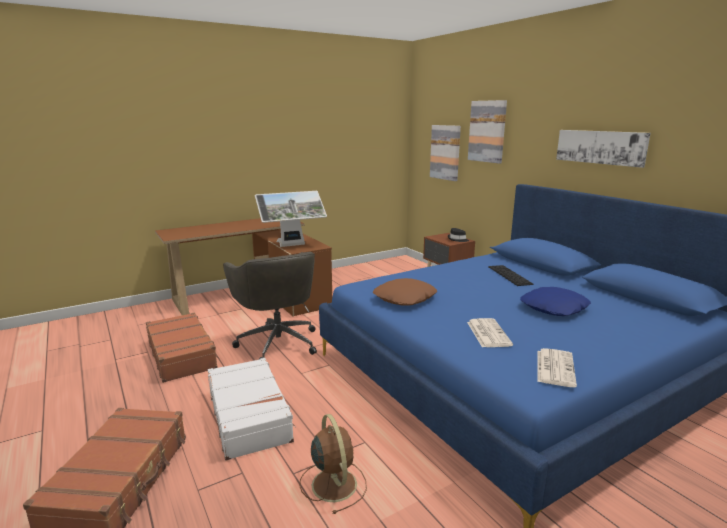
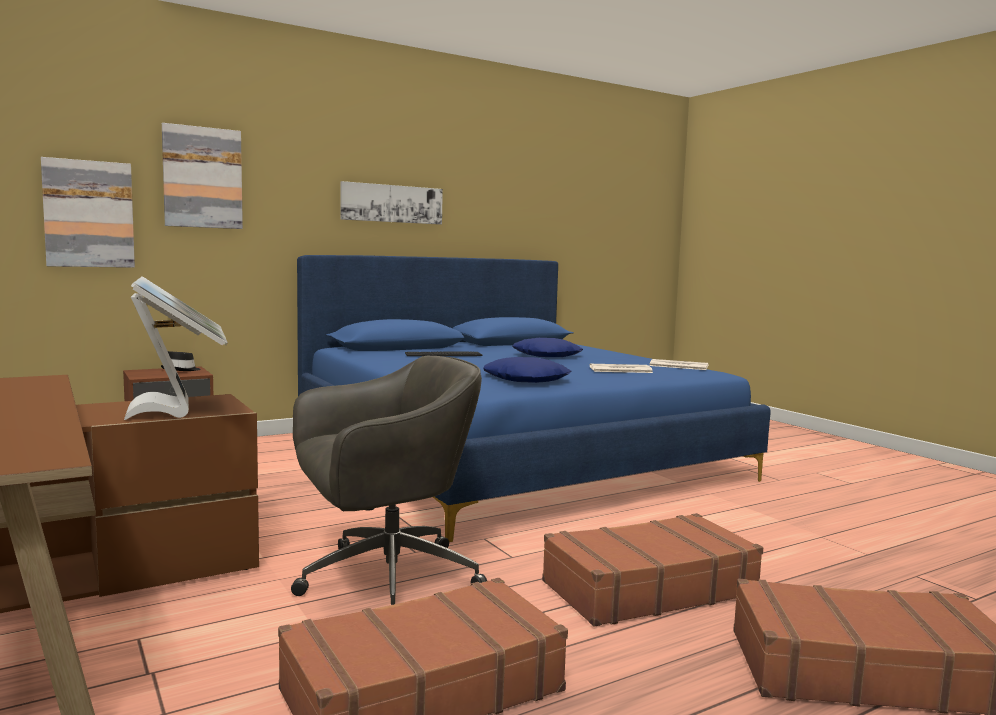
camera: 90 degrees left, 10 degrees down
white suitcase [208,358,295,461] -> brown suitcase [542,513,763,627]
brown fan [299,414,367,514] -> none
brown pillow [373,278,437,306] -> blue pillow [483,357,571,383]

